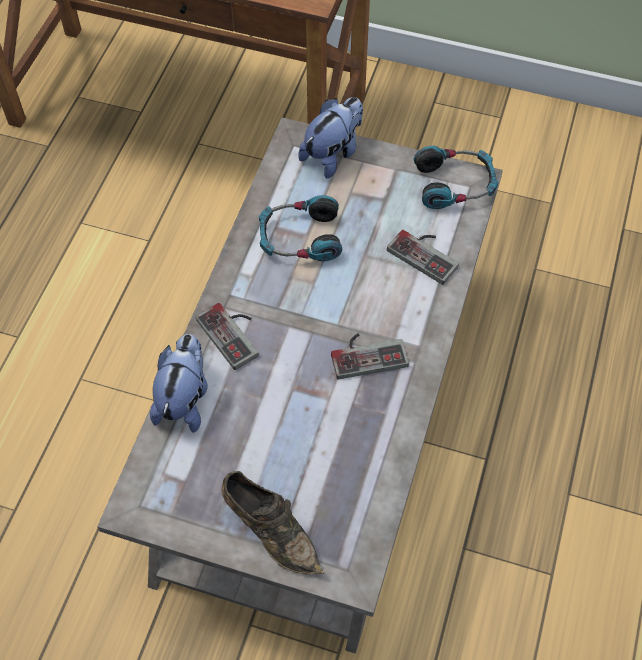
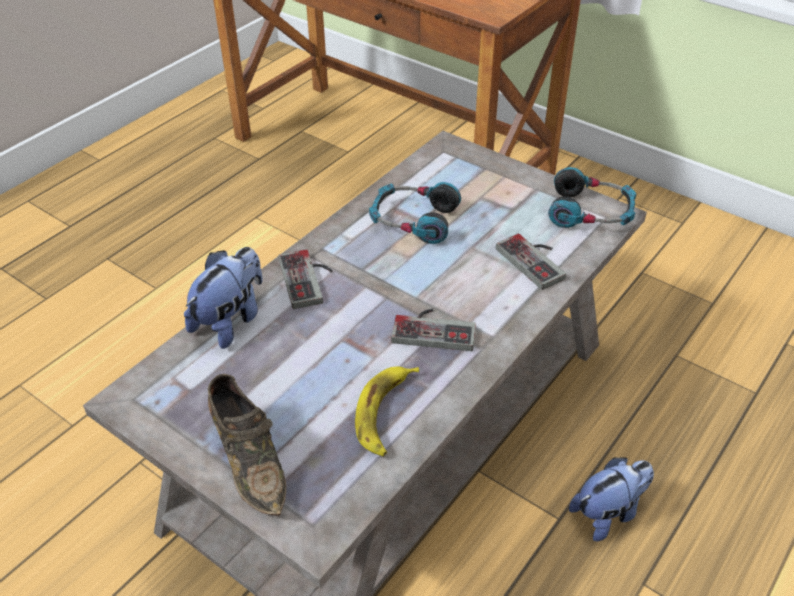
camera: 20 degrees right, 15 degrees down
plush toy [298,97,363,178] -> plush toy moved to [569,457,654,542]
none -> banana [355,367,419,456]

